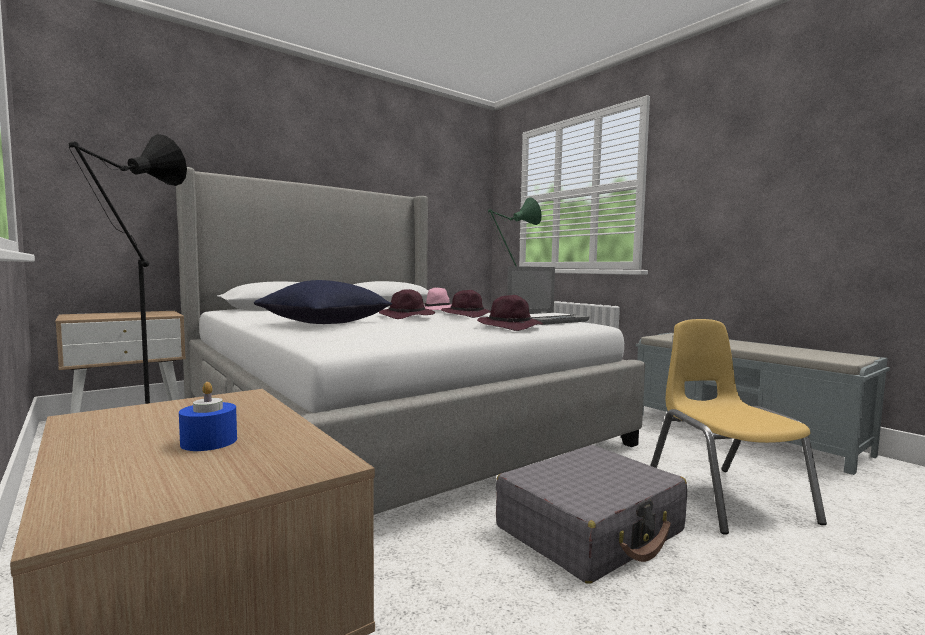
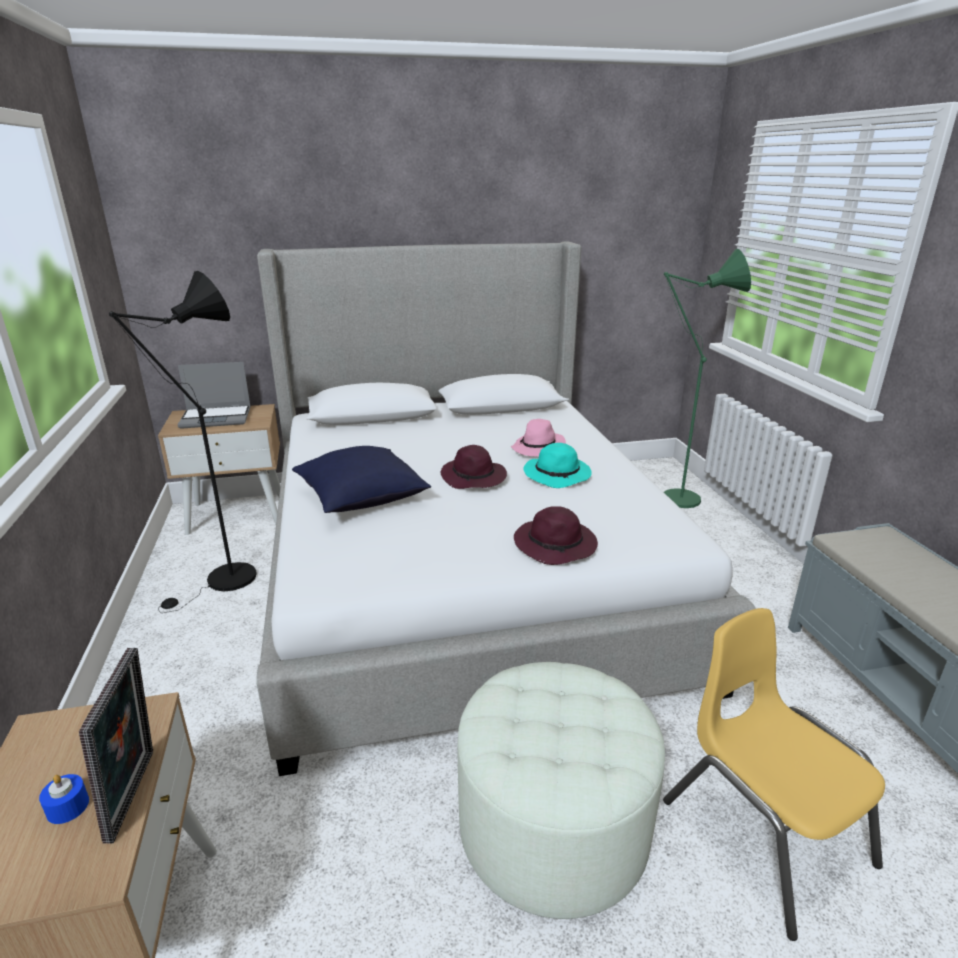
camera: 25 degrees right, 20 degrees up
purple hat [441,290,491,318] -> turquoise hat [523,443,592,488]
grey suitcase [496,445,687,584] -> white ottoman [458,662,665,919]
laptop [507,266,589,325] -> laptop moved to [178,362,251,429]
yellow chair [650,319,827,535] -> yellow chair turned 45 degrees counterclockwise [663,608,885,941]
none -> picture frame [79,648,153,844]

